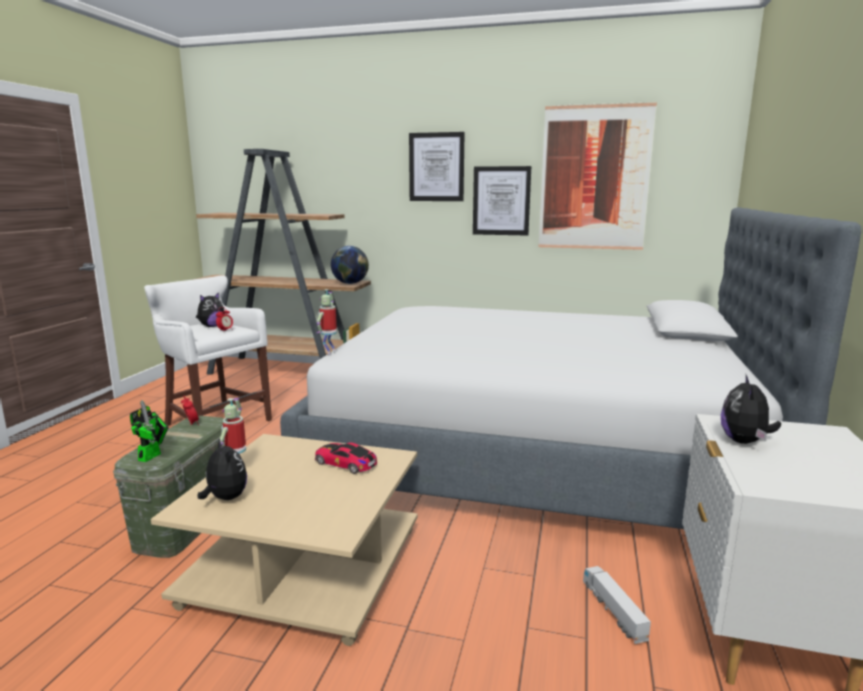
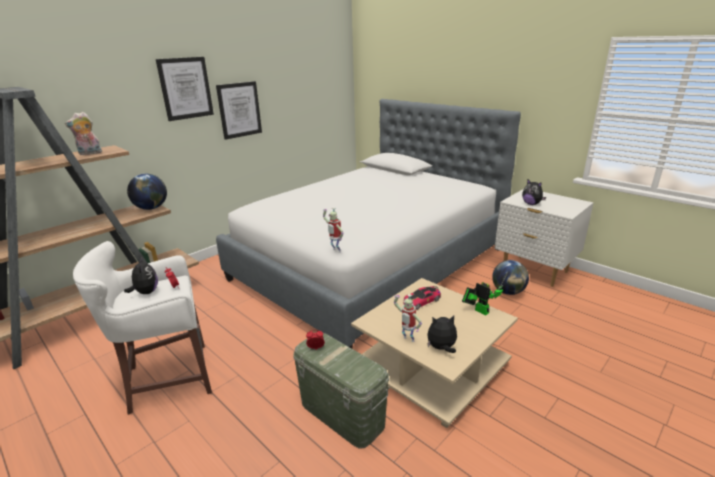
camera: 60 degrees left, 10 degrees up
toy robot [130,400,169,462] -> toy robot moved to [462,272,508,315]
picture [538,102,657,250] -> none
toy truck [583,566,651,644] -> globe [492,260,529,295]
none -> plush toy [65,112,102,155]

